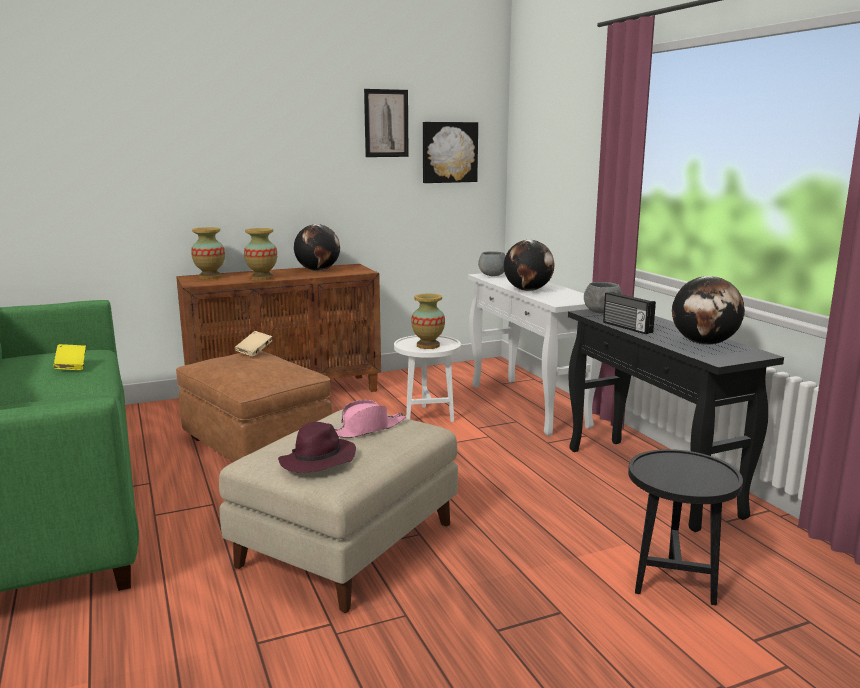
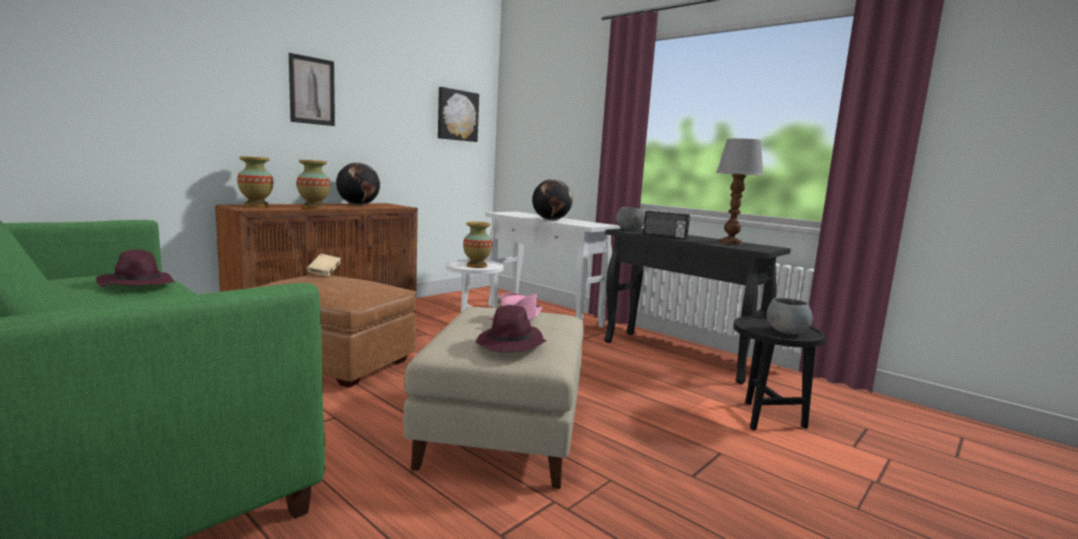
camera: 25 degrees left, 5 degrees down
yellow book [53,344,86,370] -> purple hat [96,249,175,287]
picture [364,89,409,157] -> picture moved to [289,53,335,126]
grey bowl [478,251,506,276] -> grey bowl moved to [767,298,813,334]
globe [672,276,745,345] -> table lamp [716,138,763,245]

